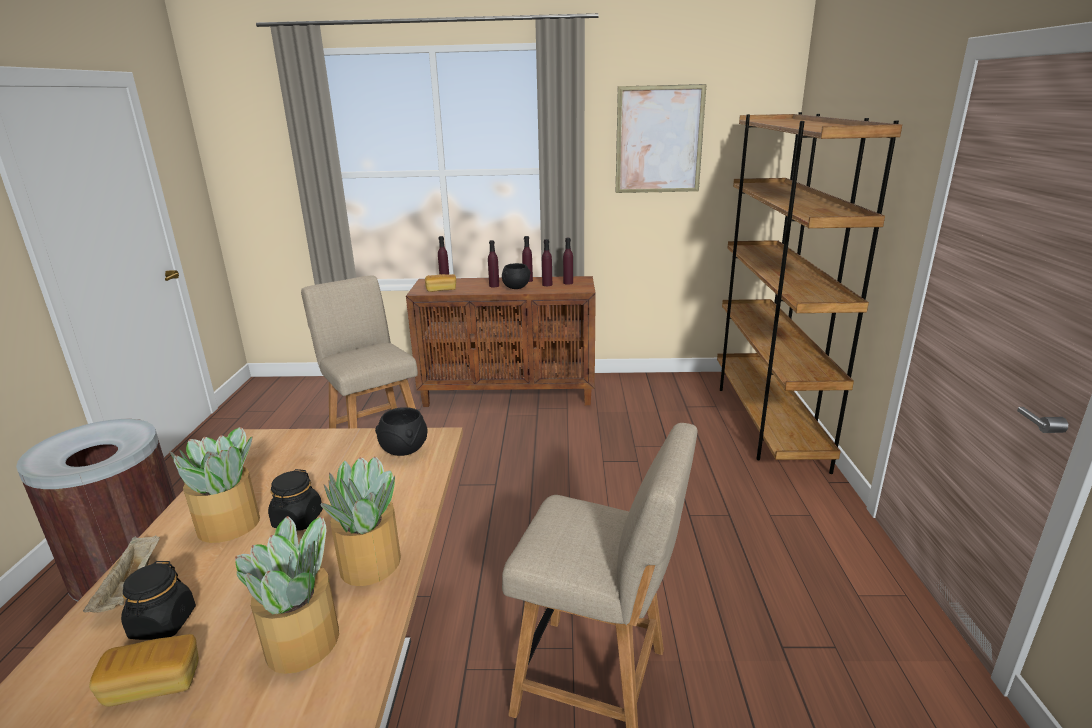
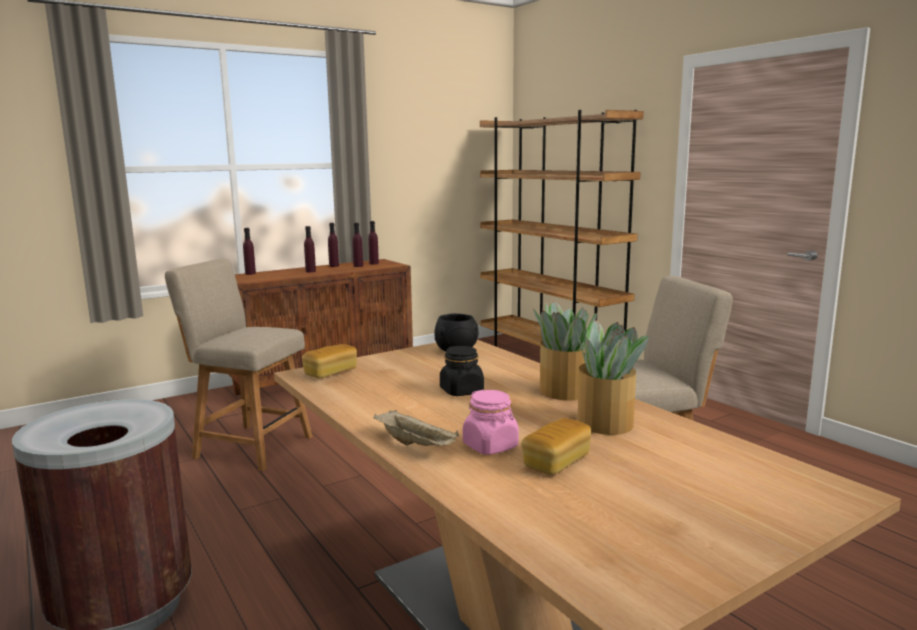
camera: 35 degrees left, 10 degrees down
black jar [121,561,196,640] -> pink jar [463,390,519,455]
potted plant [169,427,260,543] -> none
bread [425,274,456,292] -> bread moved to [302,344,357,378]
black bowl [502,263,531,289] -> none
picture [616,84,707,193] -> none

